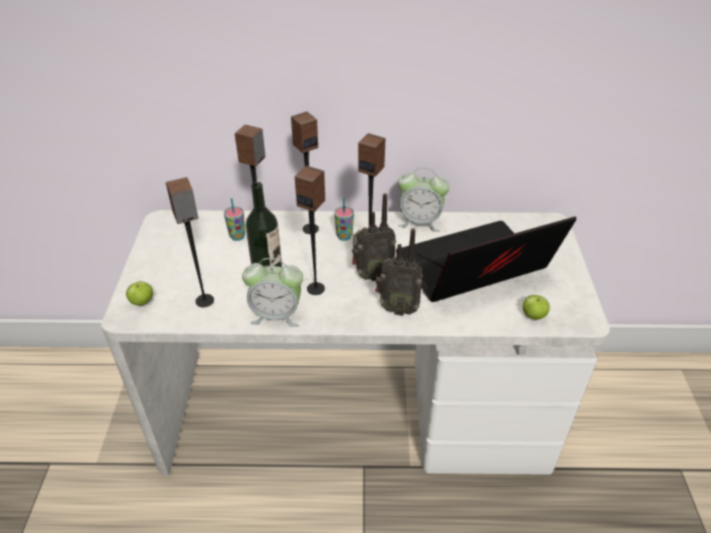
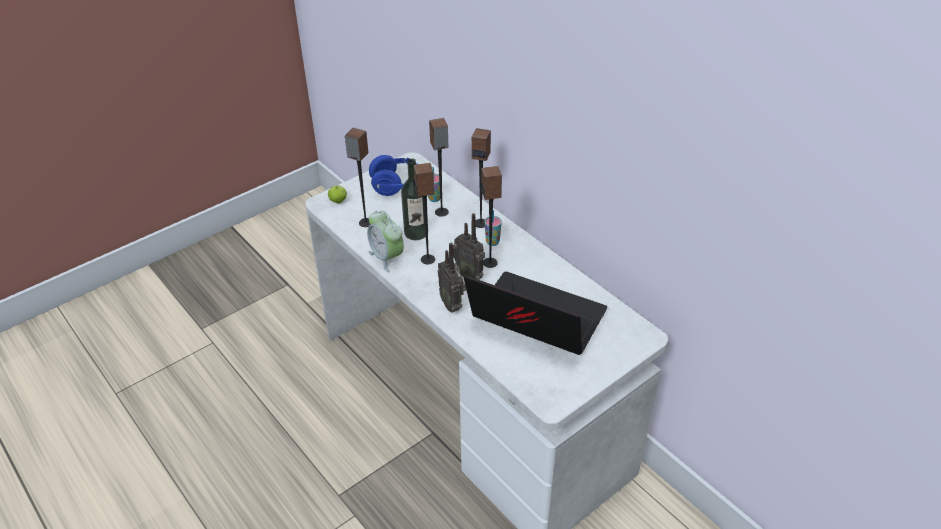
camera: 50 degrees right, 0 degrees up
alarm clock [398,168,450,232] -> none
apple [523,295,550,320] -> none
none -> blue headphones [369,155,417,196]

